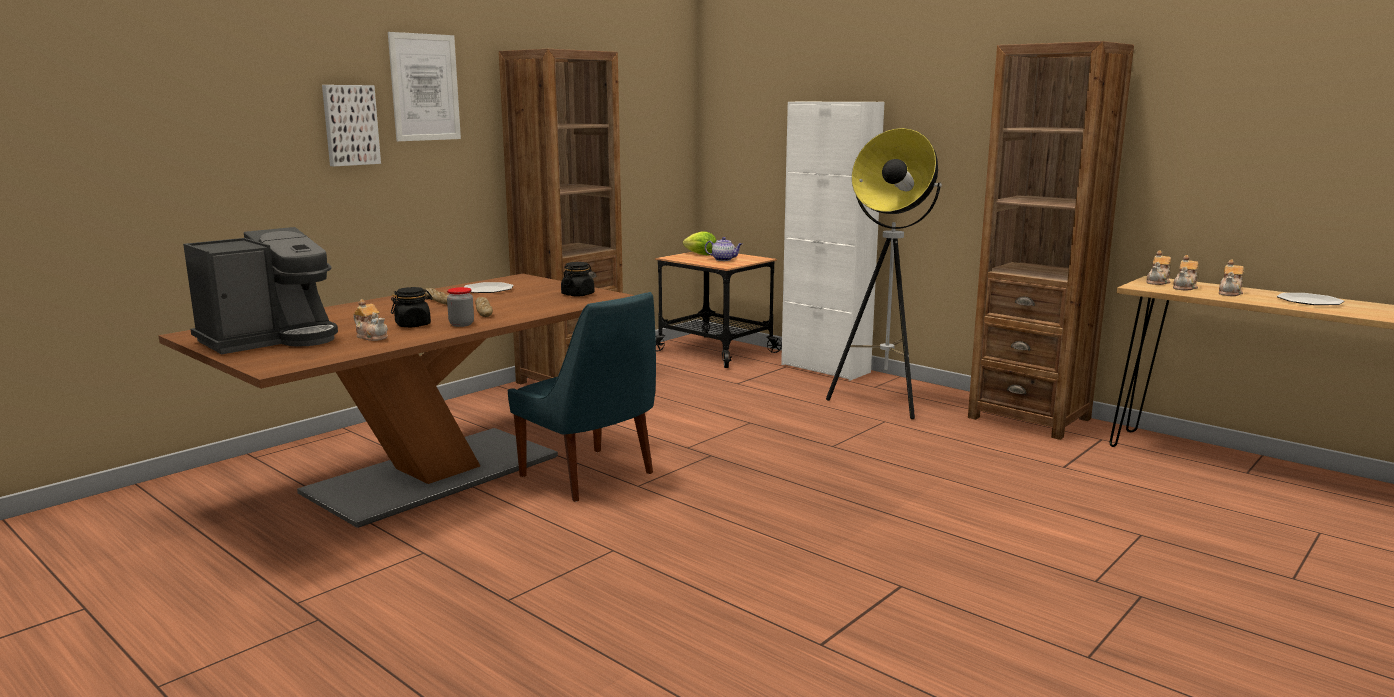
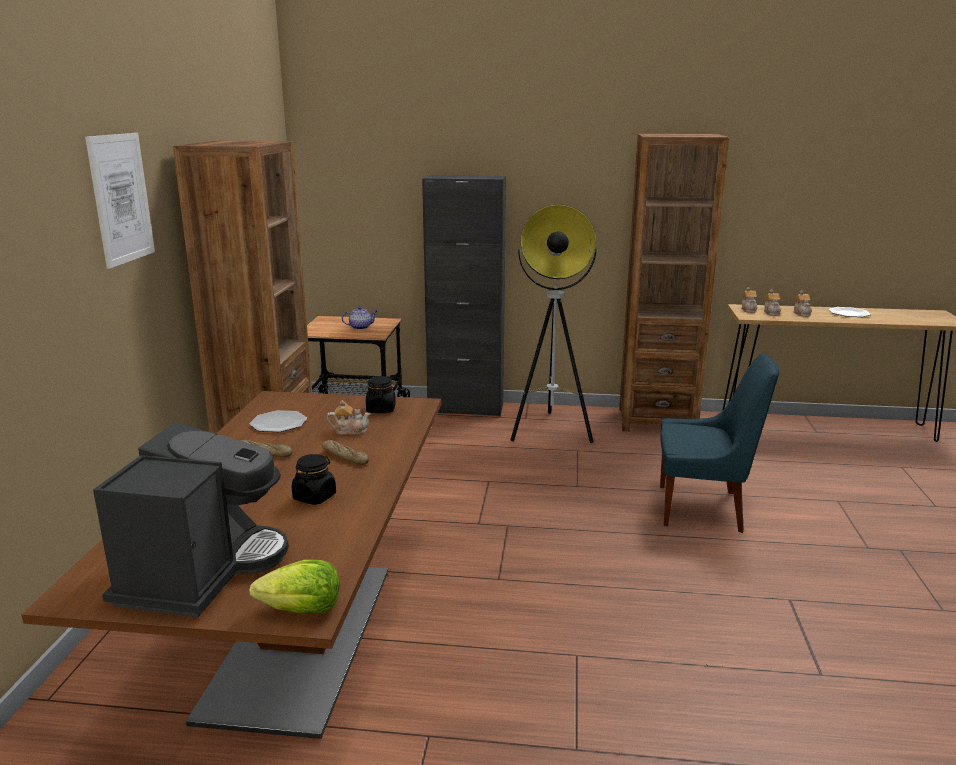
camera: 35 degrees left, 5 degrees up
picture [322,85,381,166] -> none
teapot [353,299,388,341] -> teapot moved to [327,400,371,435]
jar [447,287,474,327] -> none
blue chair [508,292,656,502] -> blue chair moved to [660,353,780,533]
lettuce [683,231,717,255] -> lettuce moved to [249,560,340,614]
white cabinet [781,102,884,381] -> black cabinet [422,175,506,417]

